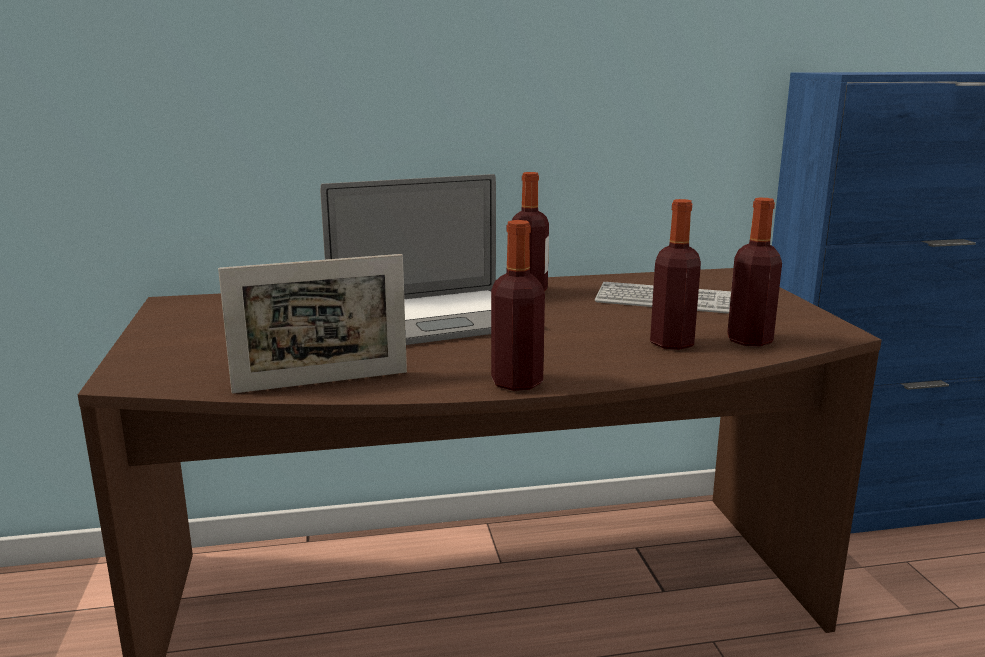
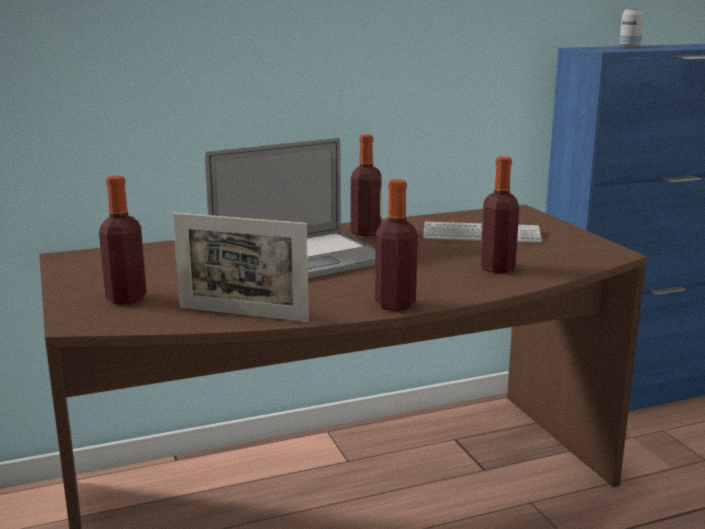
camera: 10 degrees left, 0 degrees up
picture frame [218,254,407,394] -> picture frame turned 45 degrees clockwise [173,213,309,322]
bottle [727,198,782,347] -> bottle moved to [99,176,147,304]
none -> can [619,9,644,47]

